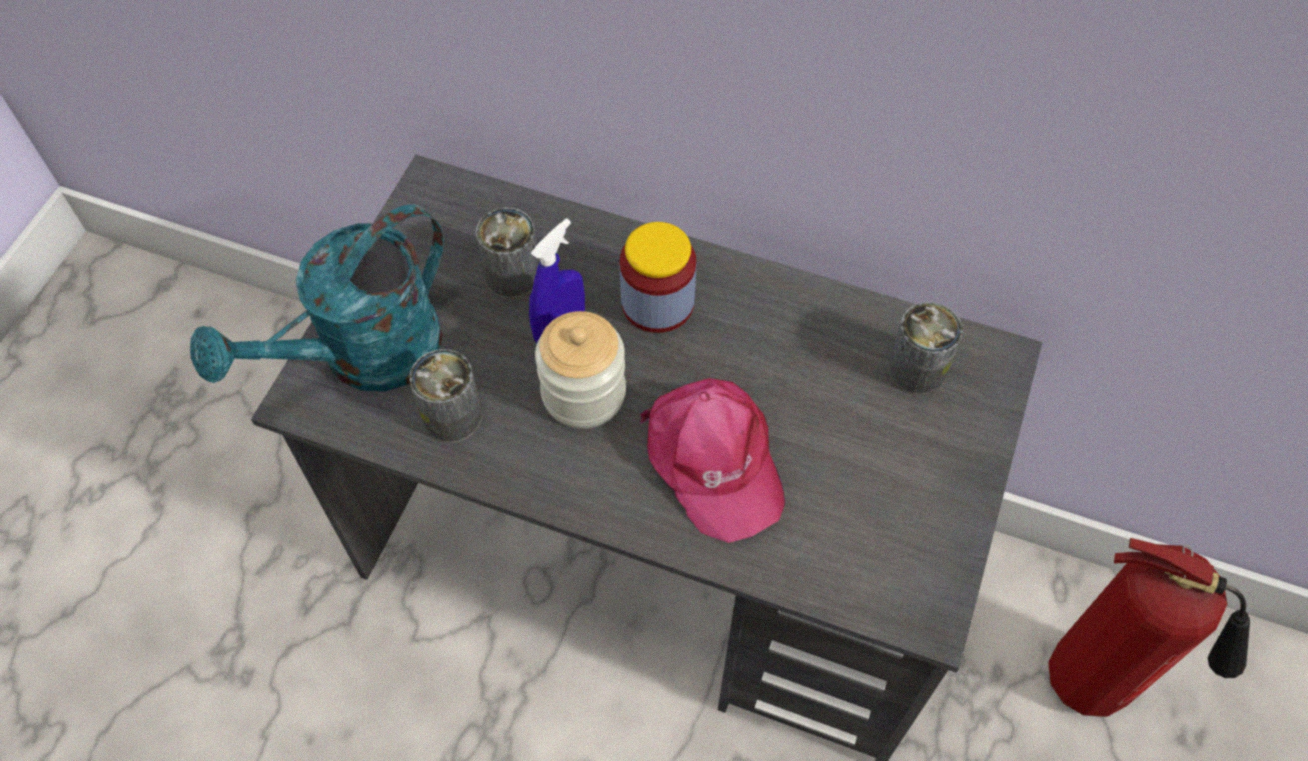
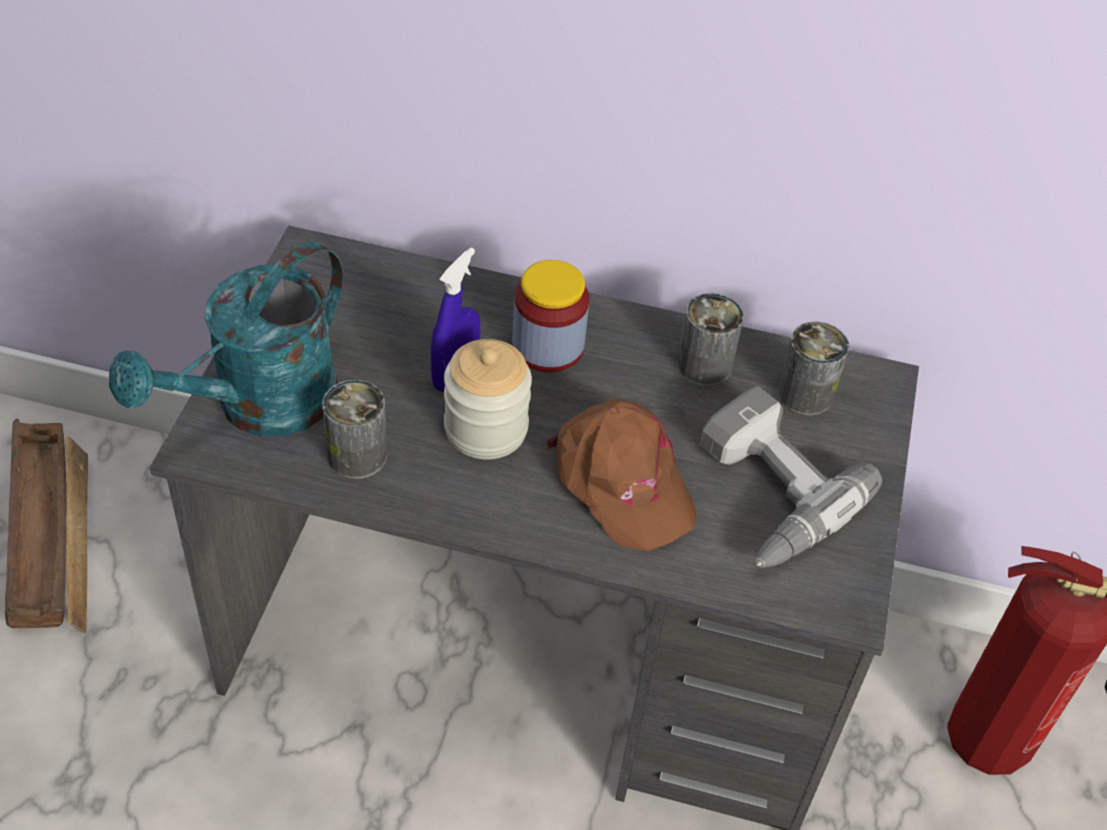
camera: 10 degrees left, 10 degrees down
can [476,207,539,299] -> can moved to [677,293,744,386]
pink cap [640,378,785,543] -> brown cap [546,399,697,551]
none -> crate [5,419,88,634]
none -> power drill [700,386,882,568]

